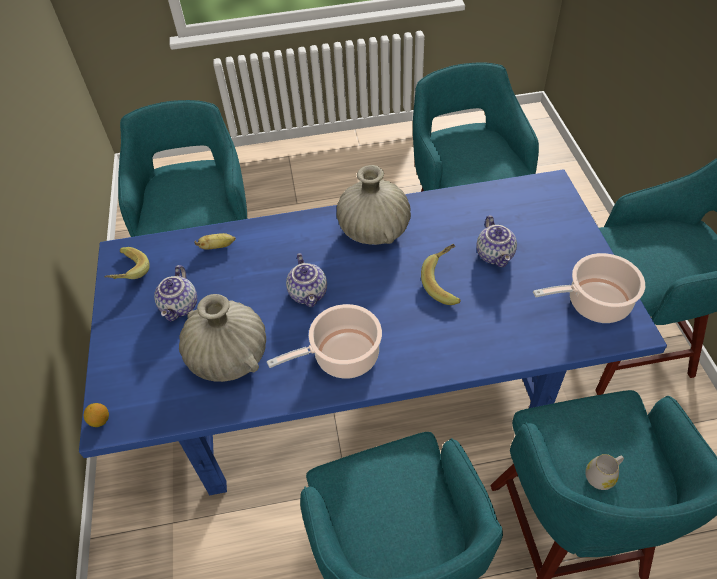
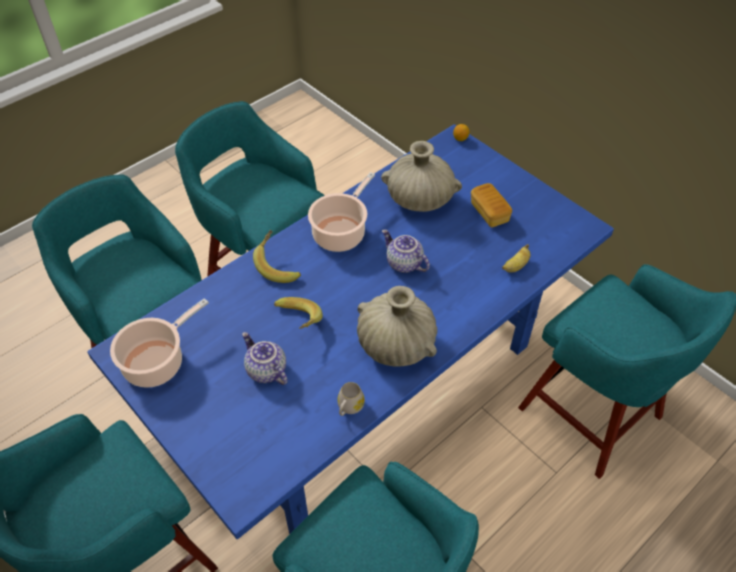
camera: 145 degrees right, 0 degrees up
banana [105,247,150,279] -> banana moved to [253,230,301,283]
teapot [154,265,197,321] -> bread [471,183,512,227]
white mug [585,454,624,490] -> white mug moved to [337,382,365,416]

